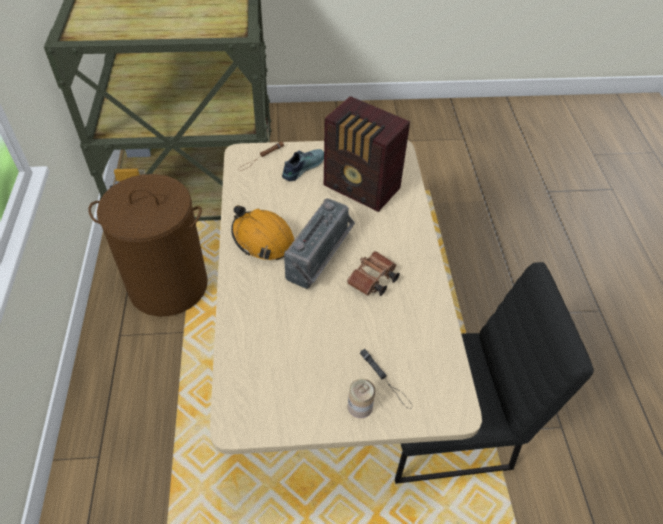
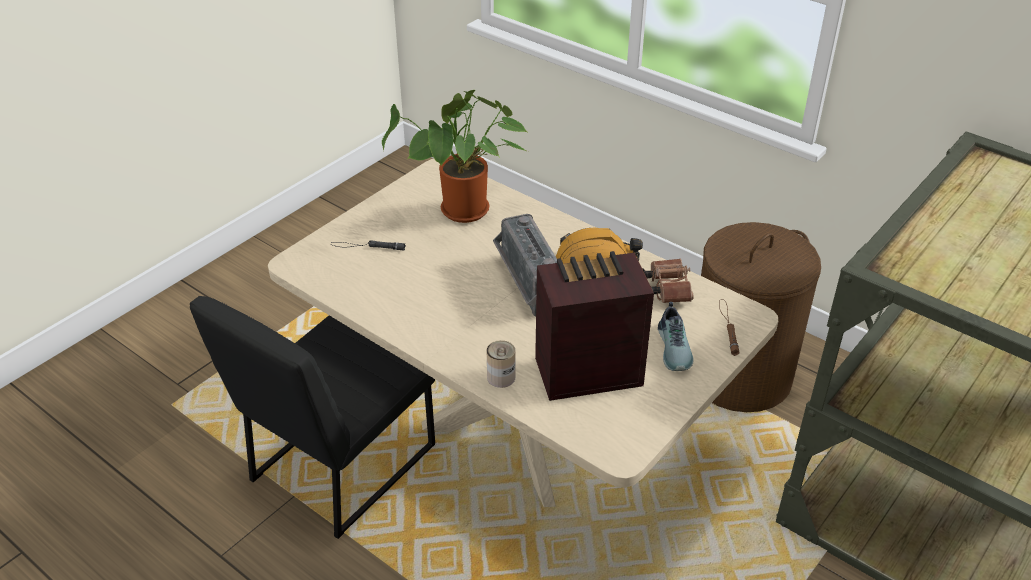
camera: 135 degrees right, 10 degrees down
brown binoculars [347,251,400,296] -> brown binoculars moved to [642,259,693,303]
can [348,378,376,418] -> can moved to [487,340,515,388]
none -> potted plant [382,90,528,223]

